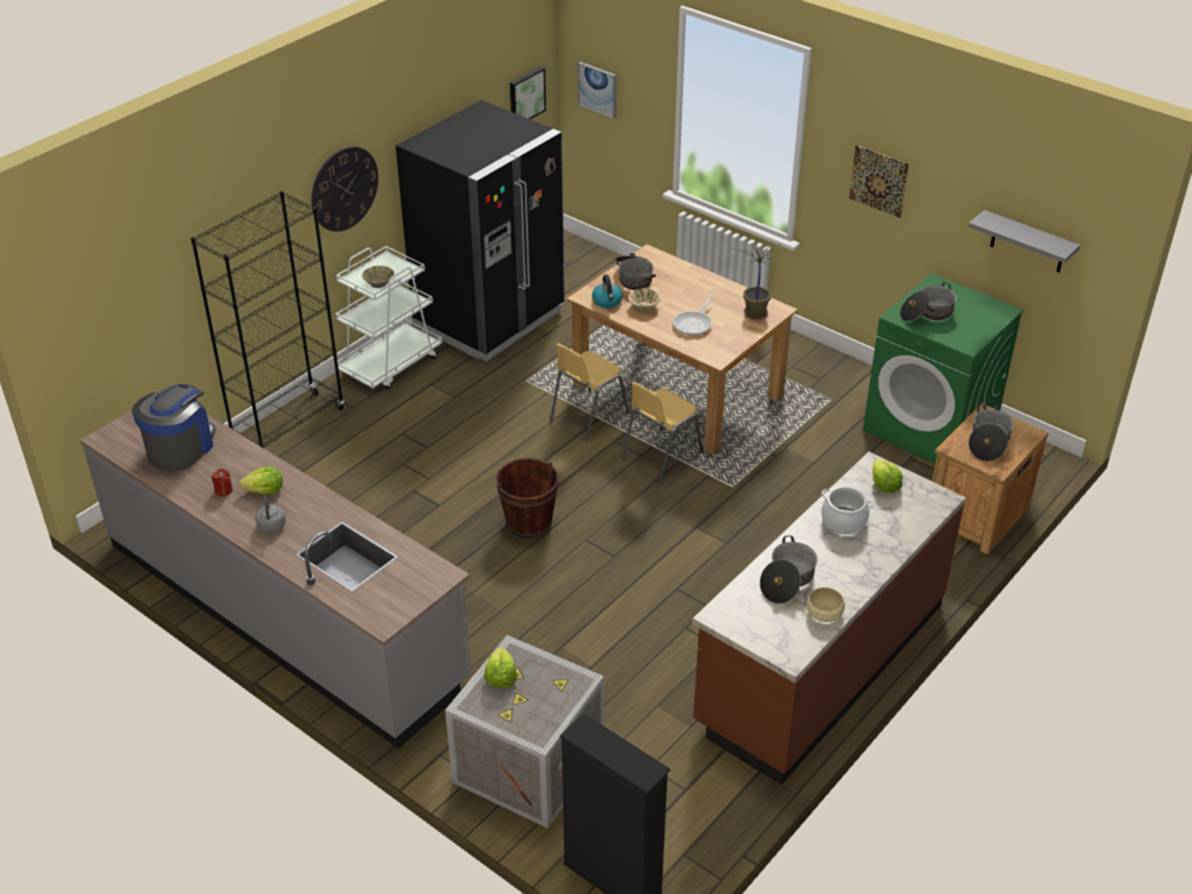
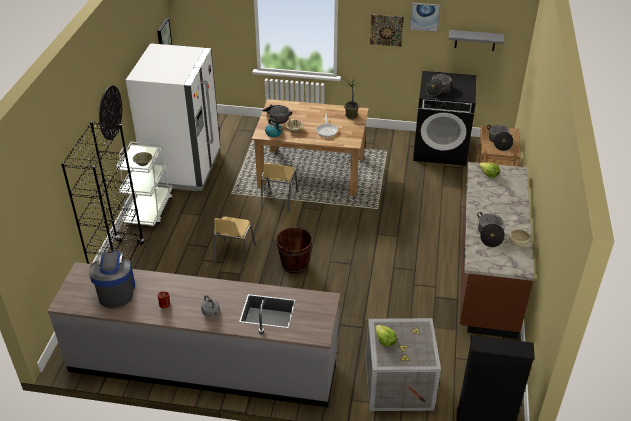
camera: 30 degrees left, 0 degrees up
lettuce [239,467,283,494] -> none
black fridge [396,100,565,361] -> white fridge [126,43,221,191]
picture [578,62,616,119] -> picture moved to [410,3,441,32]
yellow chair [622,382,704,482] -> yellow chair moved to [213,217,256,270]
cooking pot [821,486,873,534] -> none
green washing machine [863,273,1024,464] -> black washing machine [413,71,476,166]

